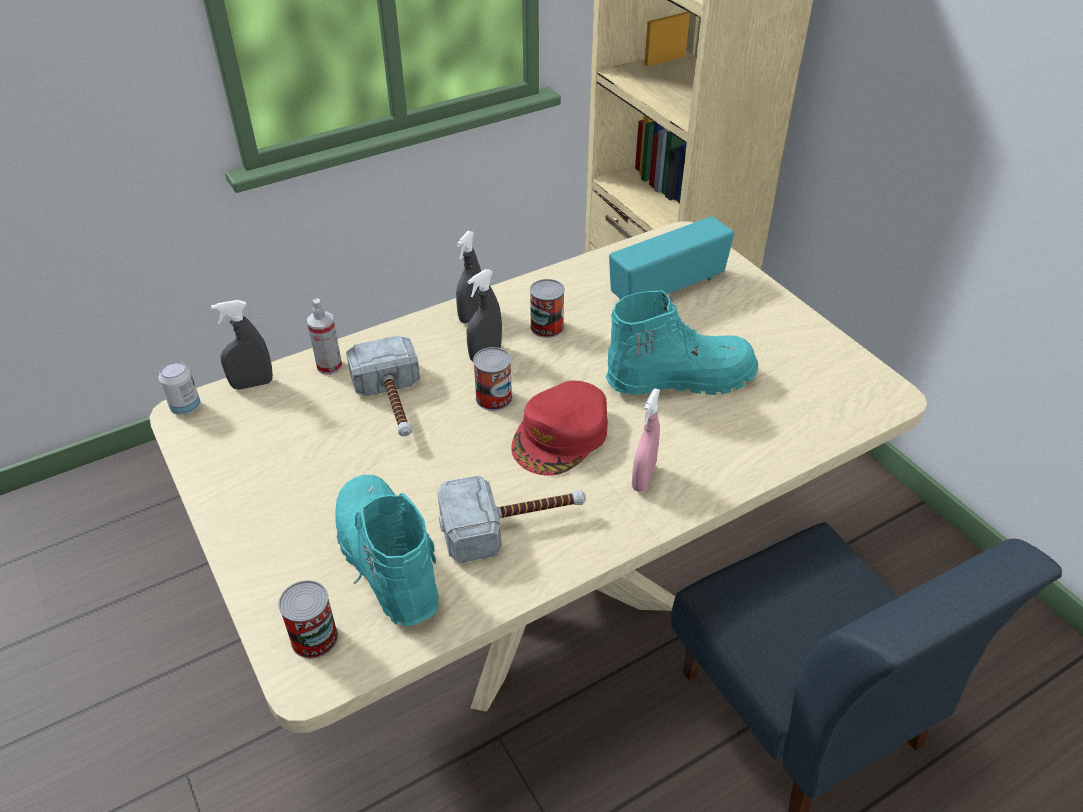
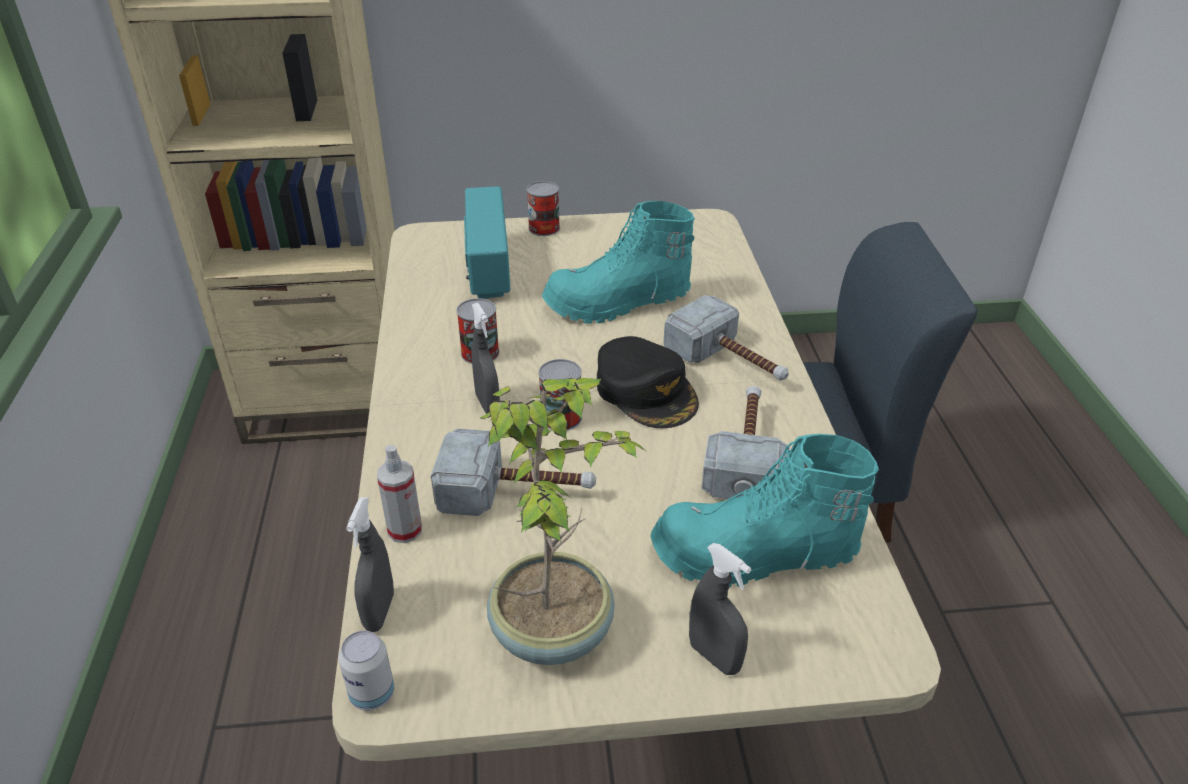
camera: 65 degrees left, 5 degrees down
can [278,580,338,659] -> can moved to [527,181,560,236]
grey spray bottle [456,231,481,323] -> grey spray bottle moved to [689,543,751,675]
red cap [511,381,608,476] -> black cap [597,336,699,428]
turquoise boot [606,290,758,395] -> turquoise boot turned 120 degrees counterclockwise [542,201,695,324]
pink spray bottle [632,388,660,492] -> hammer [663,295,789,381]
none -> potted plant [480,378,646,665]

